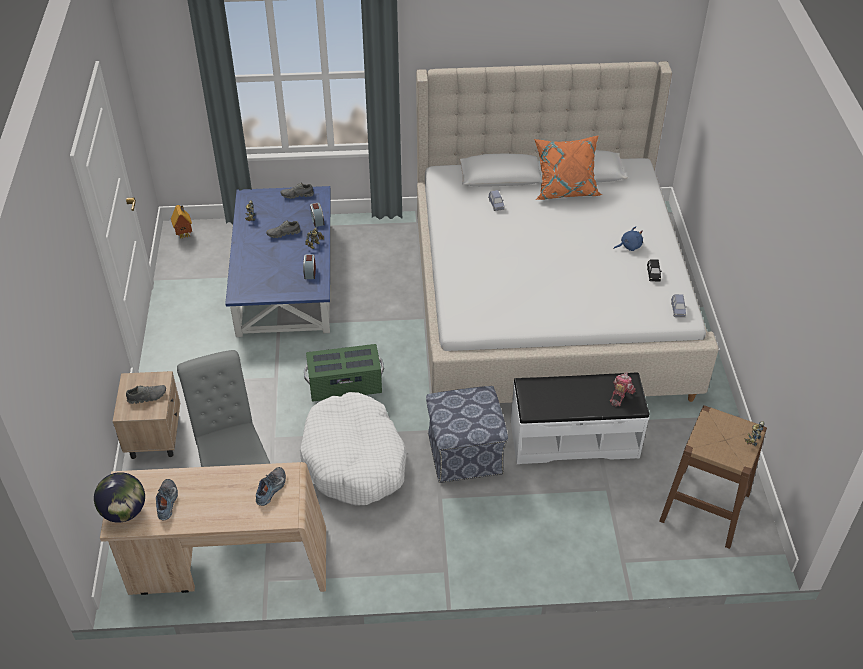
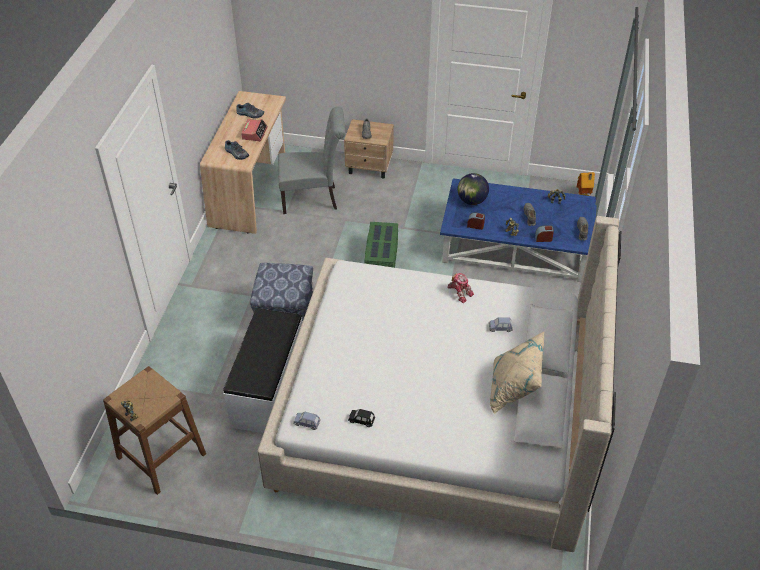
camera: 105 degrees right, 0 degrees up
globe [94,472,145,523] -> globe moved to [458,173,489,205]
white dog bed [300,392,407,506] -> none
orange pillow [534,136,602,200] -> beige pillow [490,332,544,414]
toy robot [610,372,636,406] -> toy robot moved to [447,273,474,303]
blue plush toy [614,226,643,251] -> none
none -> alarm clock [241,119,268,141]

